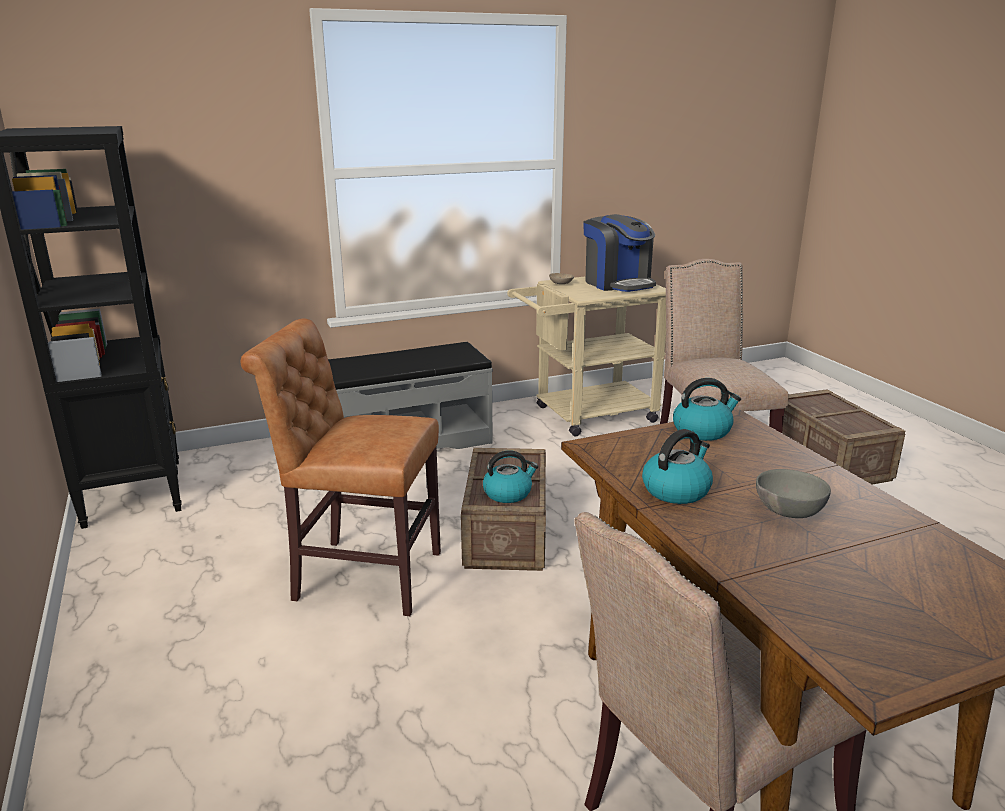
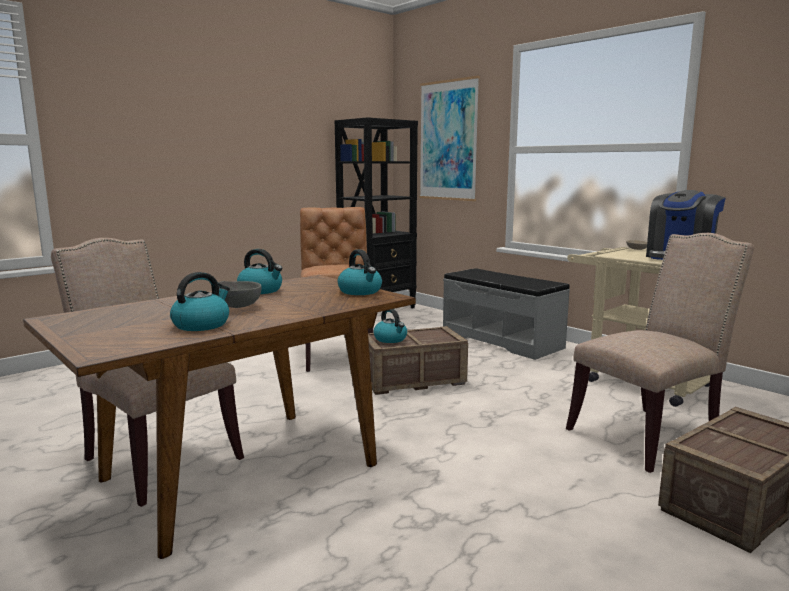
camera: 70 degrees right, 10 degrees down
none -> kettle [170,272,230,331]
none -> picture [419,76,480,201]

